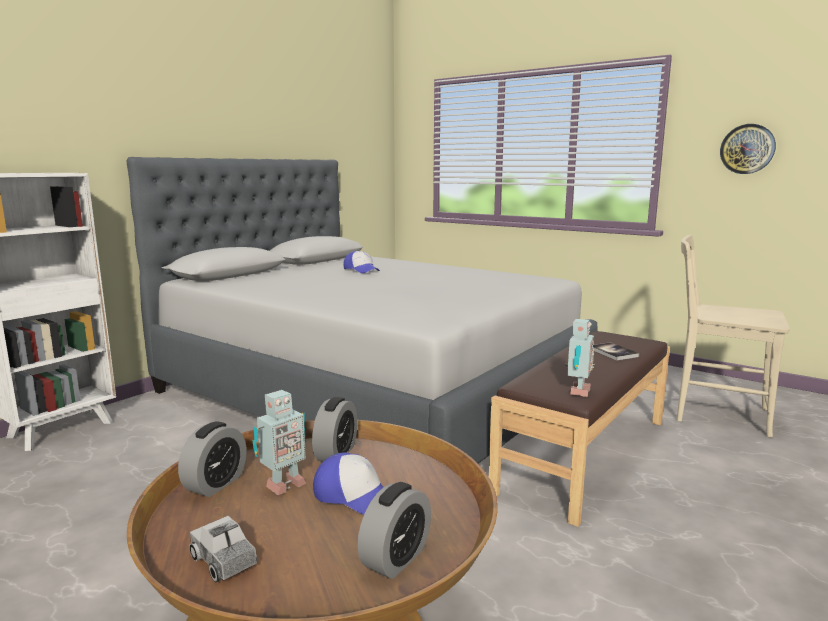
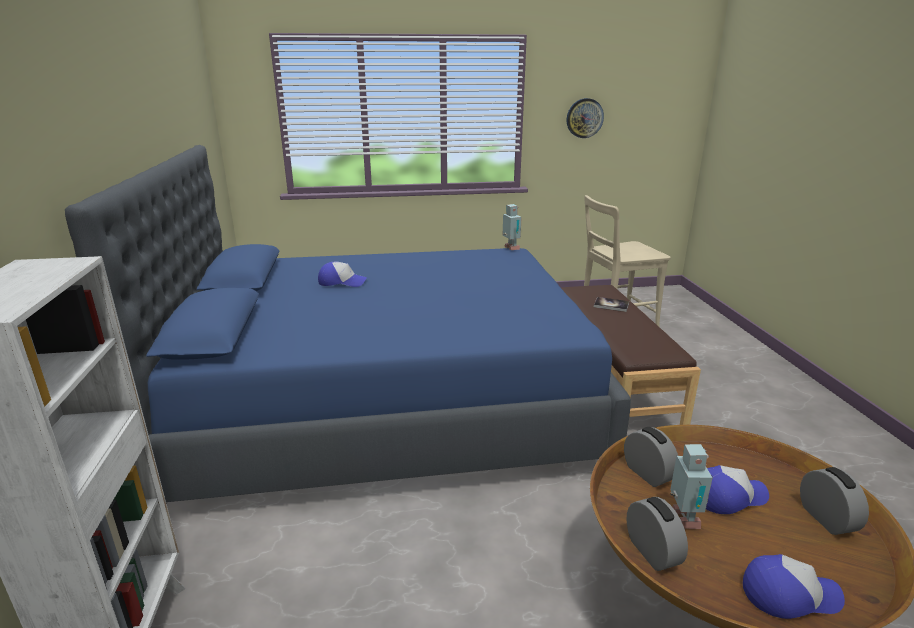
camera: 45 degrees left, 10 degrees up
grey bed [127,157,597,464] -> blue bed [65,145,631,504]
toy truck [189,516,257,582] -> cap [743,554,845,619]
toy robot [565,319,595,397] -> toy robot moved to [503,204,522,250]

